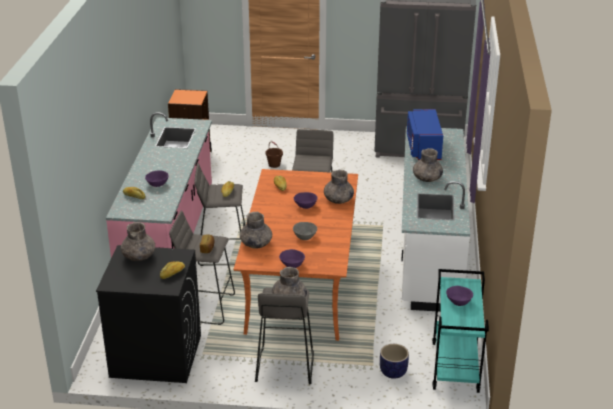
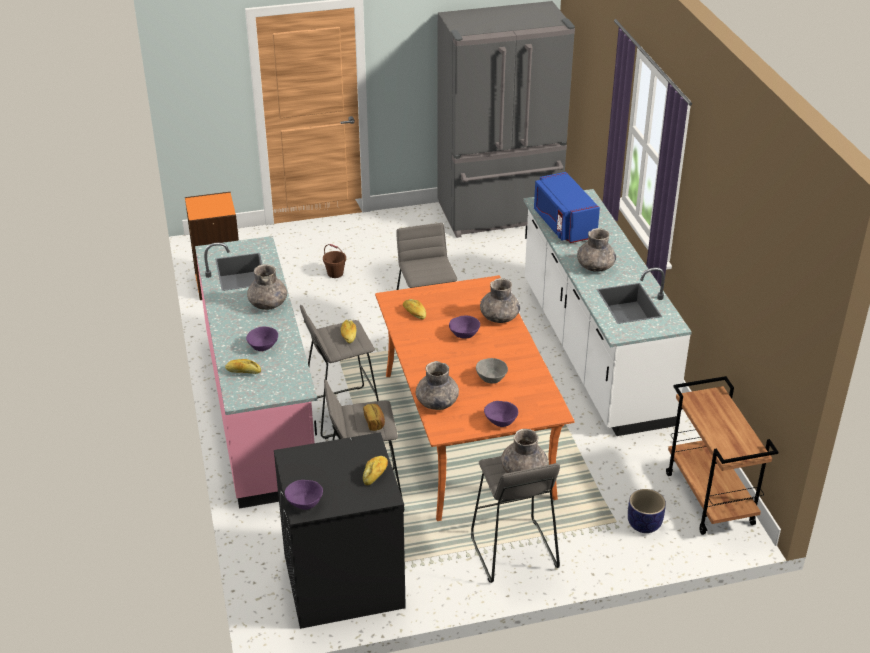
camera: 20 degrees left, 5 degrees up
grey vase [121,222,155,261] -> grey vase moved to [247,264,287,310]
turquoise cart [432,269,489,393] -> brown cart [666,376,778,535]
purple bowl [446,286,473,306] -> purple bowl moved to [285,480,323,510]

